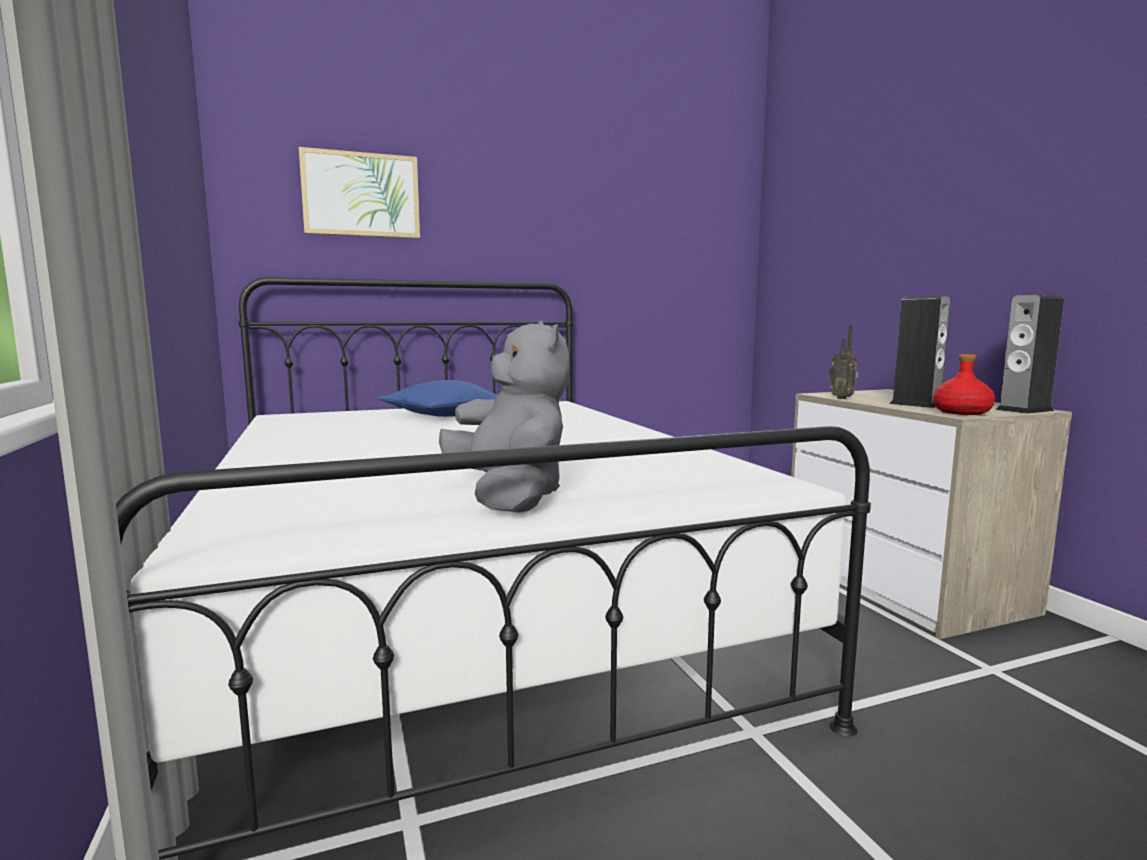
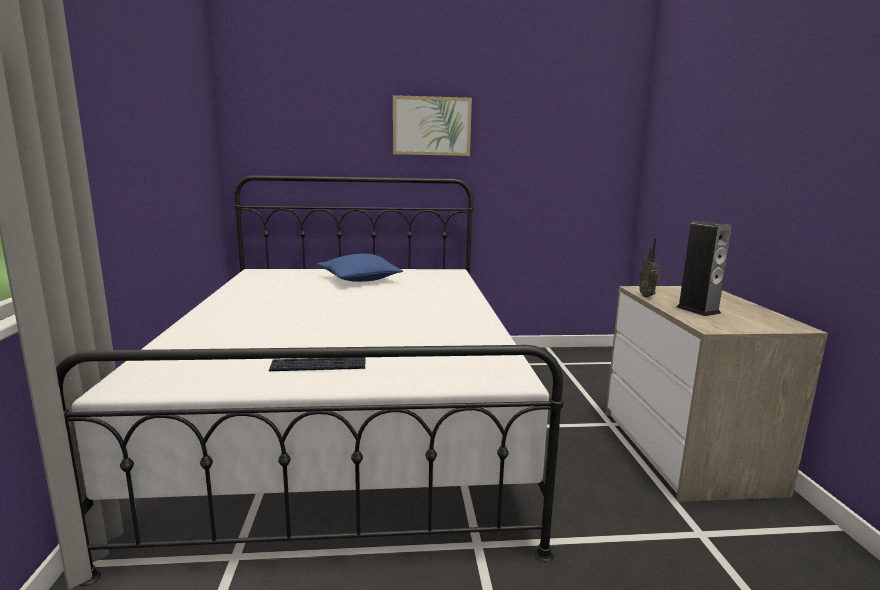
camera: 15 degrees right, 5 degrees up
picture [299,147,420,239] -> picture moved to [393,95,472,156]
grey plush toy [439,321,570,512] -> keyboard [269,357,365,371]
red bottle [933,354,995,415] -> none
speaker [996,295,1064,414] -> none

